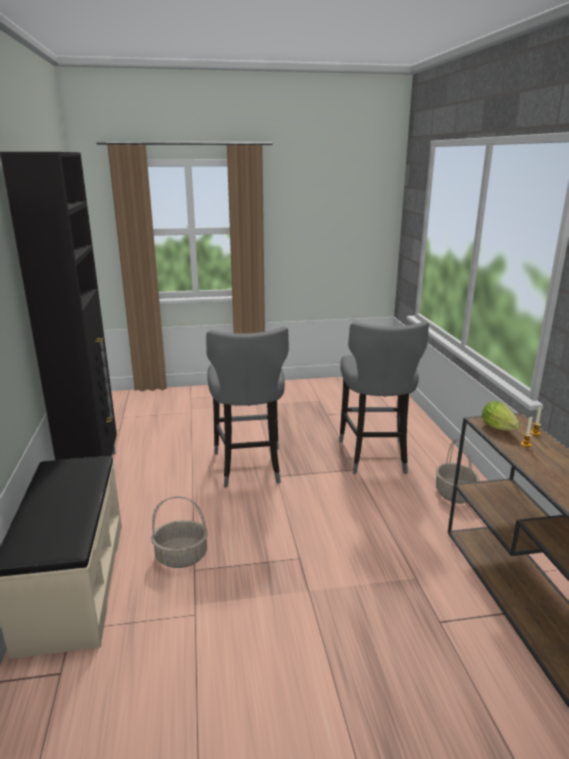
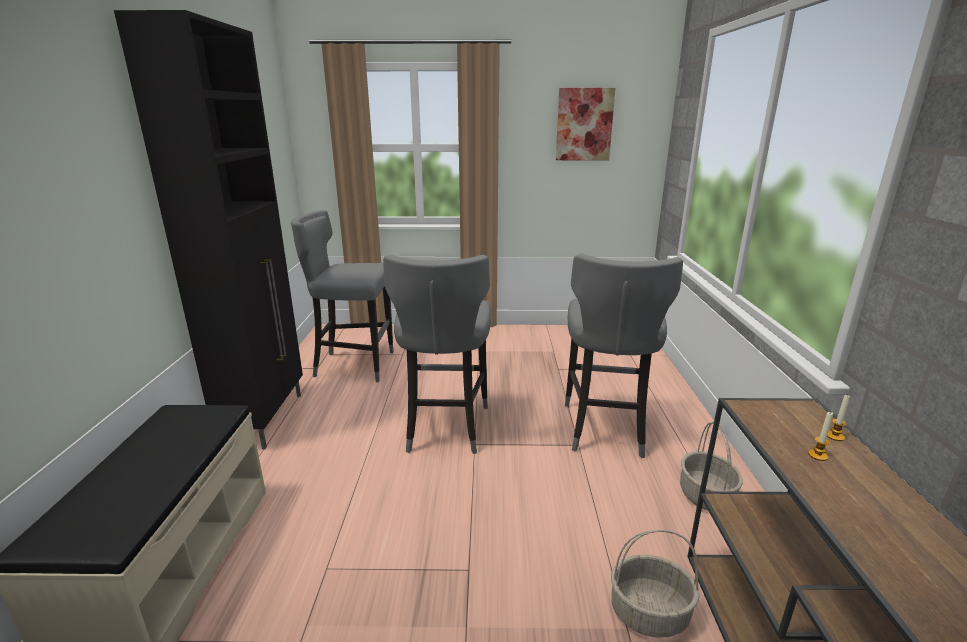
camera: 10 degrees right, 0 degrees up
basket [151,496,208,568] -> basket moved to [611,530,700,638]
lettuce [482,401,520,431] -> none
none -> grey stool [291,210,393,382]
none -> picture [556,88,615,160]

